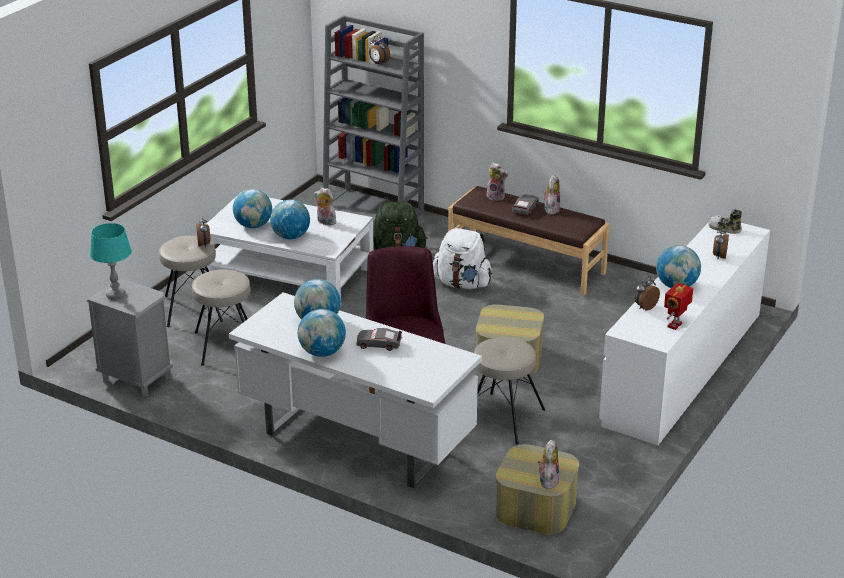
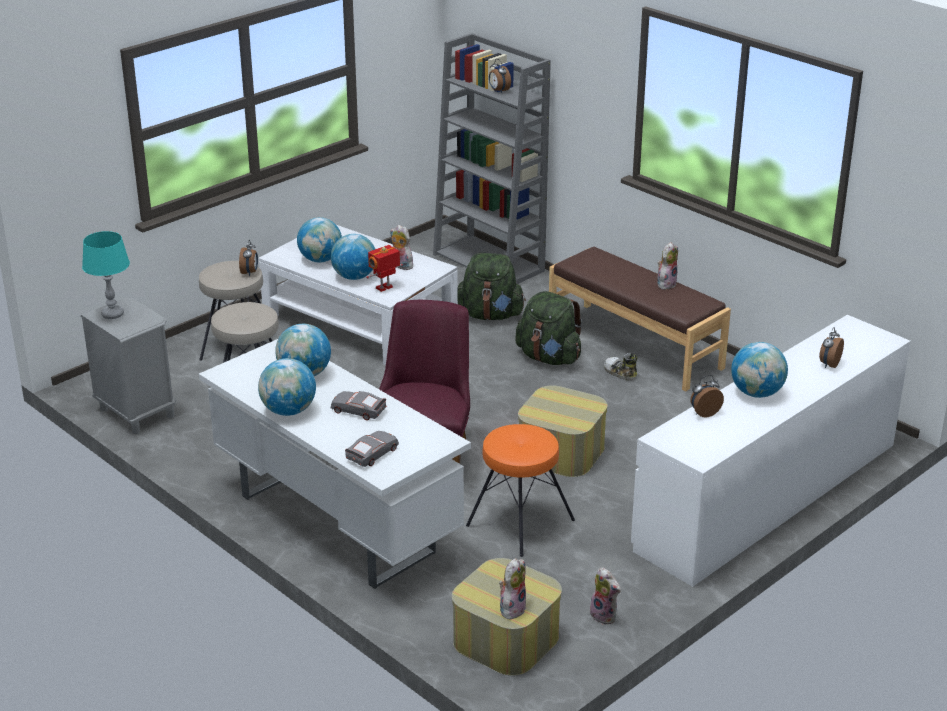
camera: 15 degrees right, 0 degrees up
white backpack [433,228,492,289] -> green backpack [515,291,582,365]
beige stool [474,337,545,444] -> orange stool [466,424,575,557]
plush toy [486,162,508,201] -> plush toy moved to [590,567,621,625]
grey toy car [512,194,539,215] -> grey toy car moved to [345,431,399,467]
toy robot [664,283,693,330] -> toy robot moved to [366,245,403,292]
shoe [708,209,742,234] -> shoe moved to [604,353,638,380]

